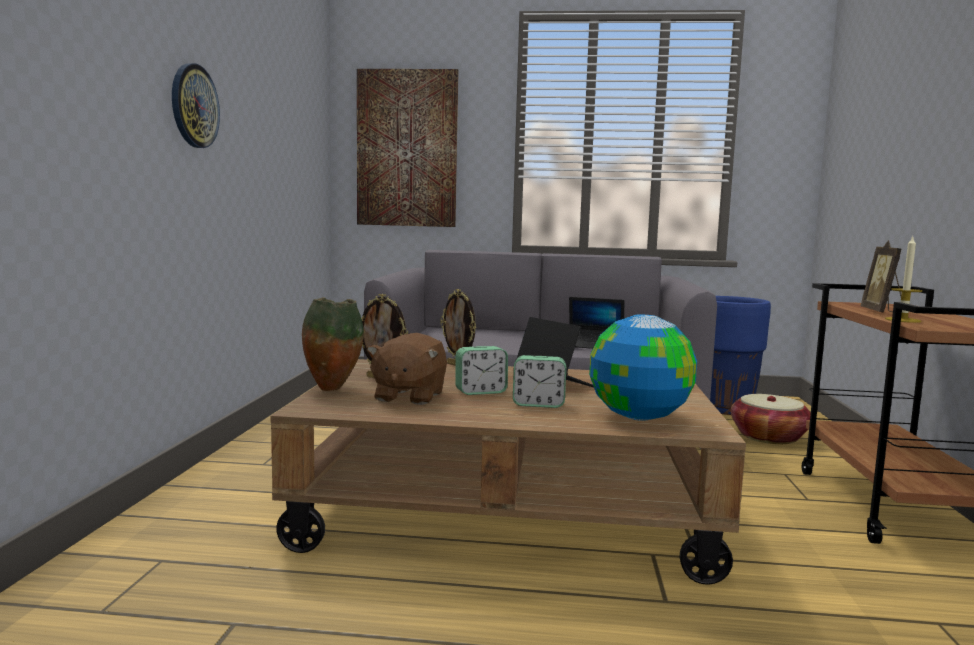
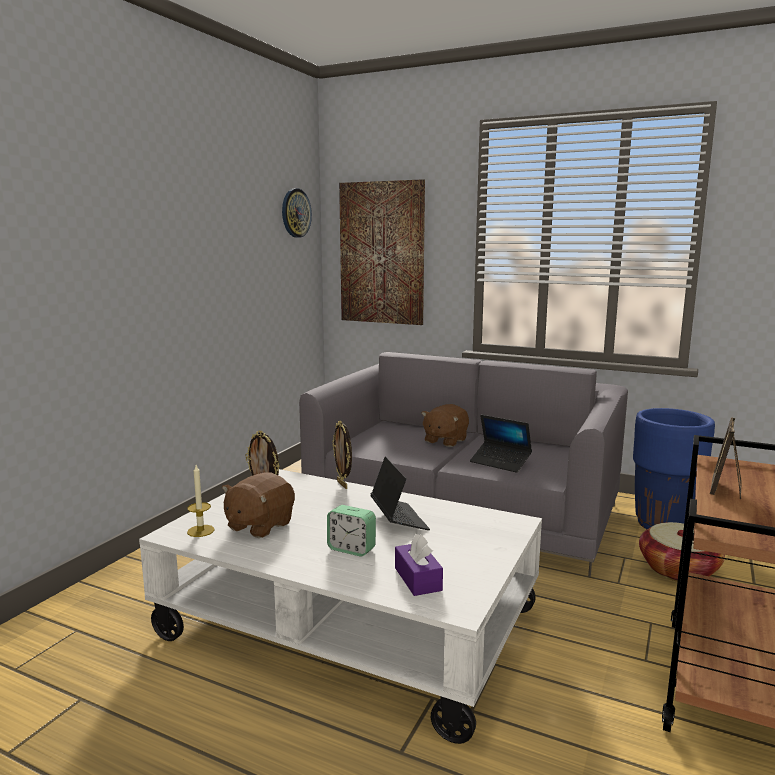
camera: 20 degrees right, 5 degrees up
wall clock [172,64,220,148] -> wall clock moved to [282,188,312,238]
brown coffee table [271,359,746,585] -> white coffee table [139,469,542,744]
vase [302,297,364,391] -> none
alarm clock [455,346,508,395] -> none
globe [589,314,697,421] -> purple tissue box [395,534,443,596]
candle [885,237,922,323] -> candle moved to [187,465,214,537]
none -> brown plush toy [422,404,469,447]

